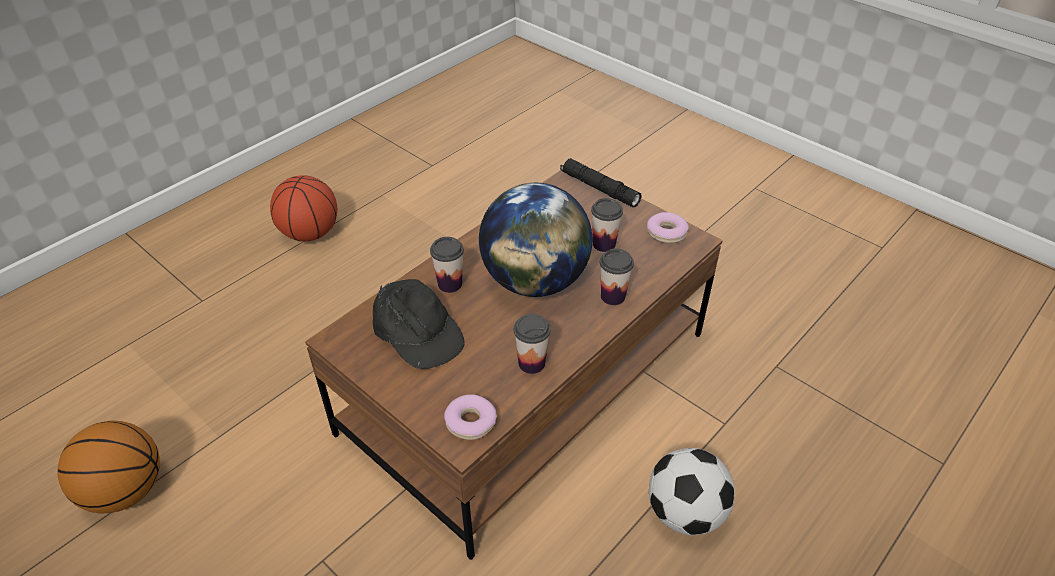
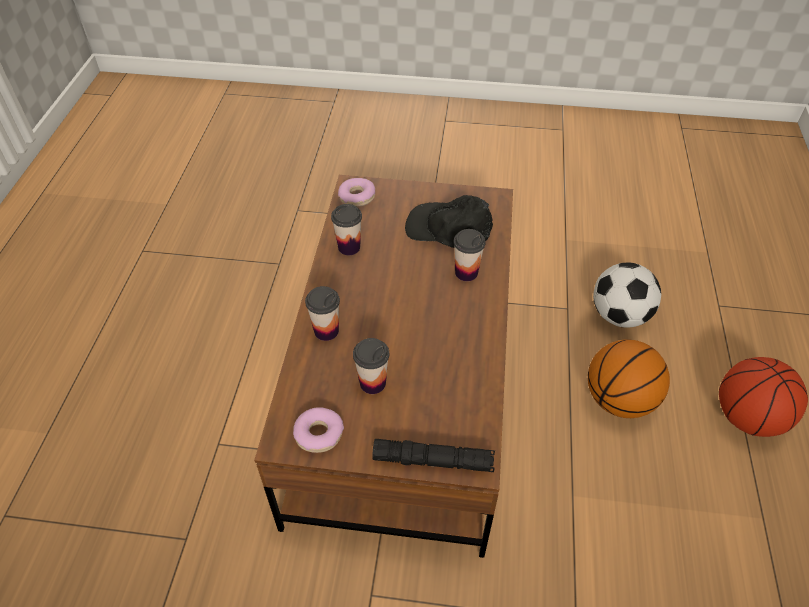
camera: 145 degrees right, 5 degrees up
basketball [58,421,160,513] -> basketball moved to [588,339,670,418]
globe [479,183,592,297] -> none
football [649,448,735,535] -> football moved to [593,263,661,328]

